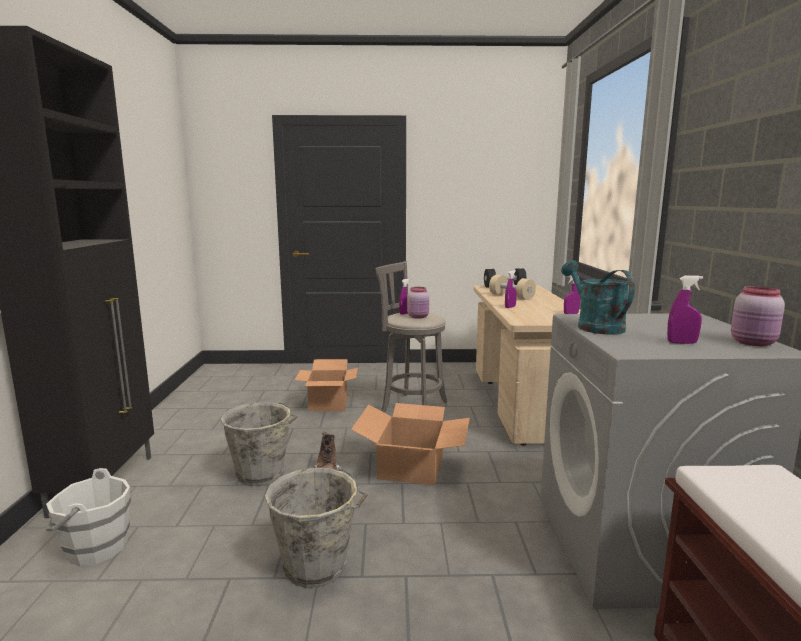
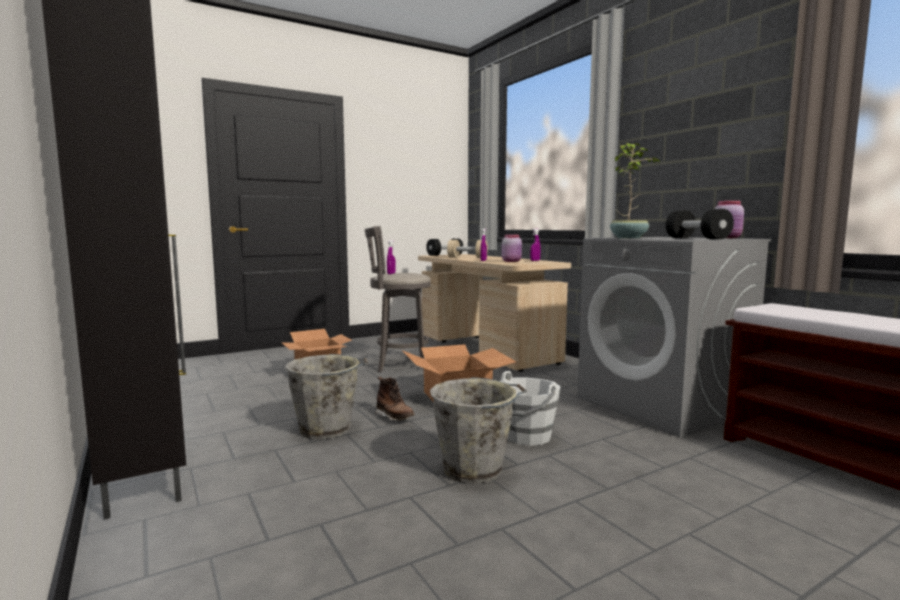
camera: 30 degrees left, 5 degrees down
white bucket [46,468,131,566] -> white bucket moved to [500,371,561,446]
pink jar [407,287,429,319] -> pink jar moved to [502,235,522,262]
turquoise watering can [561,260,635,335] -> potted plant [610,143,661,239]
purple spray bottle [667,276,703,344] -> black dumbbell [666,209,734,239]

